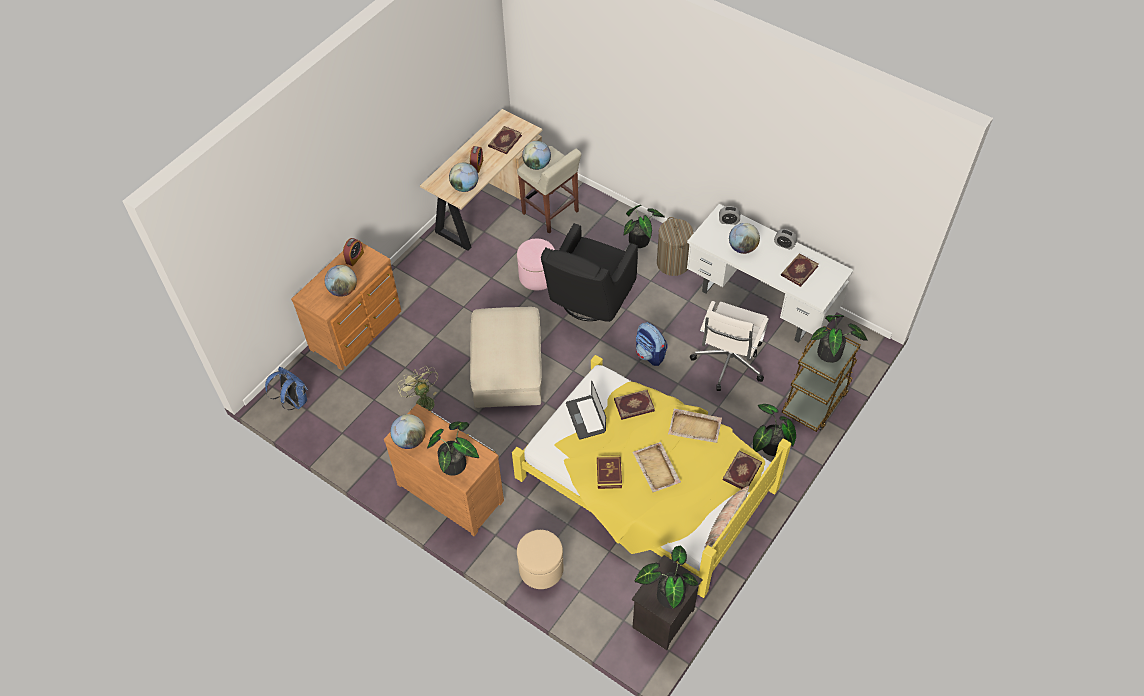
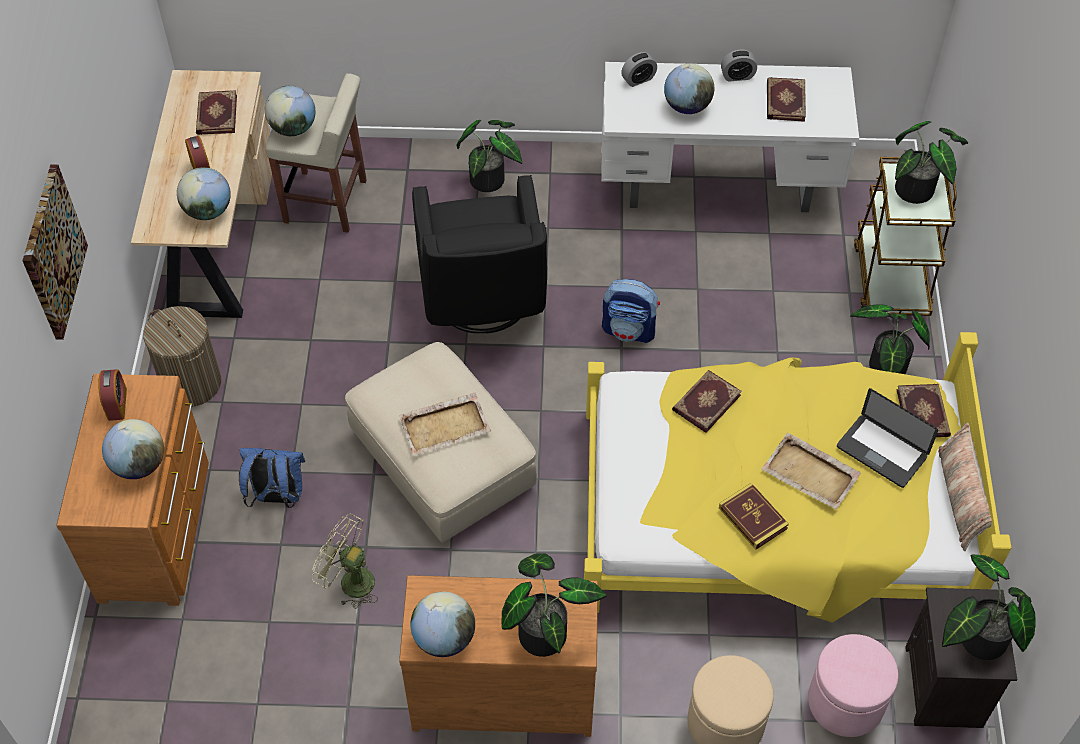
camera: 35 degrees left, 0 degrees up
blue backpack [265,367,308,410] -> blue backpack moved to [239,448,305,508]
pink ottoman [517,239,555,291] -> pink ottoman moved to [808,634,898,737]
laptop [566,380,606,440] -> laptop moved to [837,388,938,488]
laundry basket [657,217,693,276] -> laundry basket moved to [143,306,221,407]
beige tray [668,409,722,443] -> beige tray moved to [399,392,491,457]
white office chair [690,301,769,391] -> none
none -> picture [22,164,88,340]

